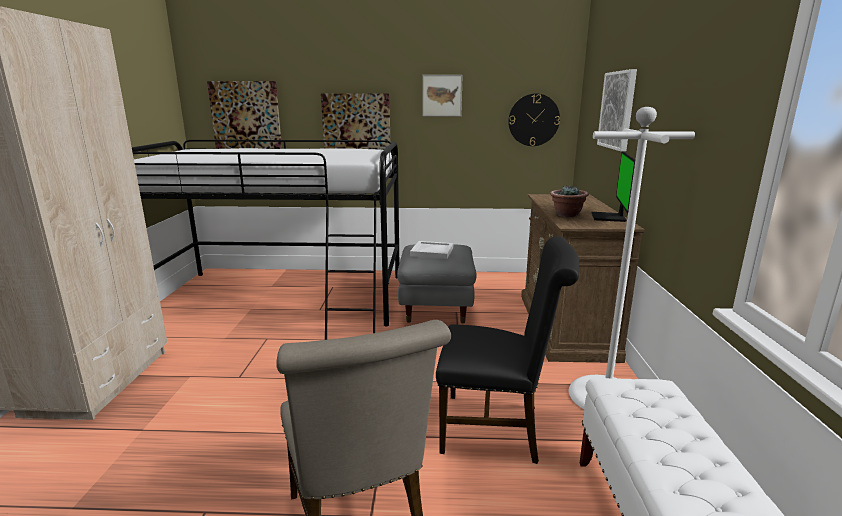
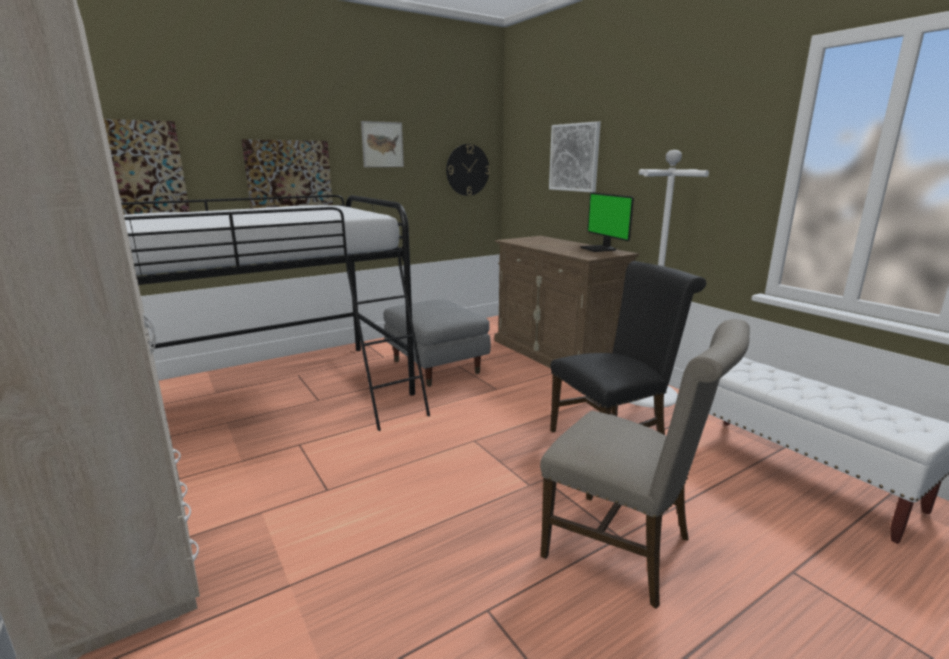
camera: 35 degrees left, 0 degrees up
white tray [410,241,453,259] -> none
potted plant [550,185,589,217] -> none

